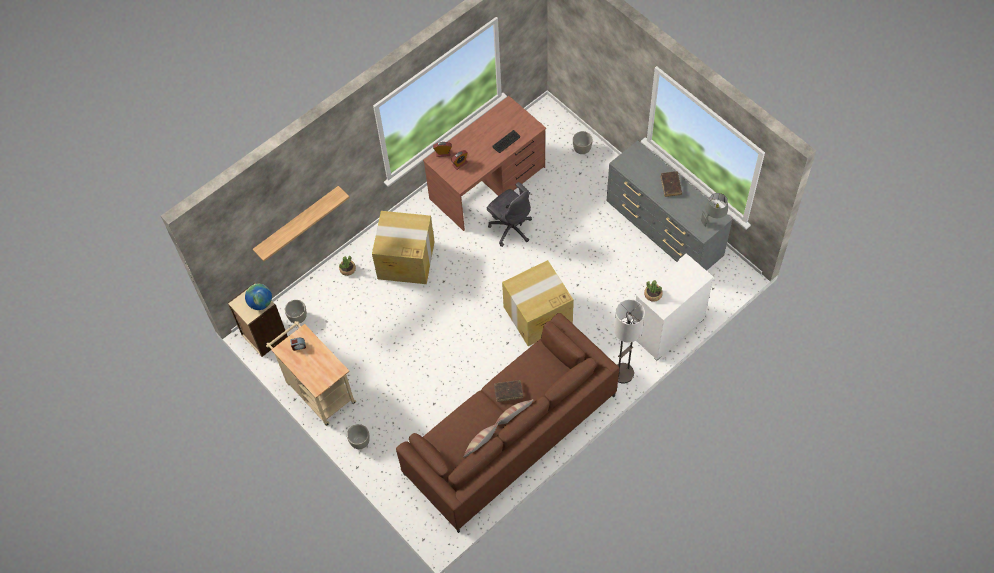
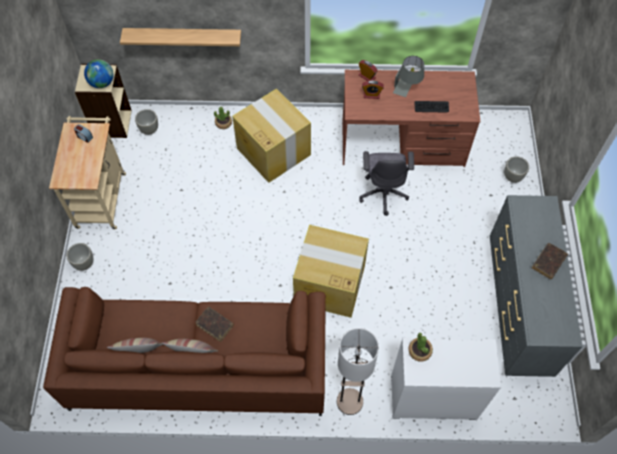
camera: 40 degrees right, 0 degrees up
grey table lamp [699,193,728,231] -> grey table lamp moved to [393,56,424,97]

